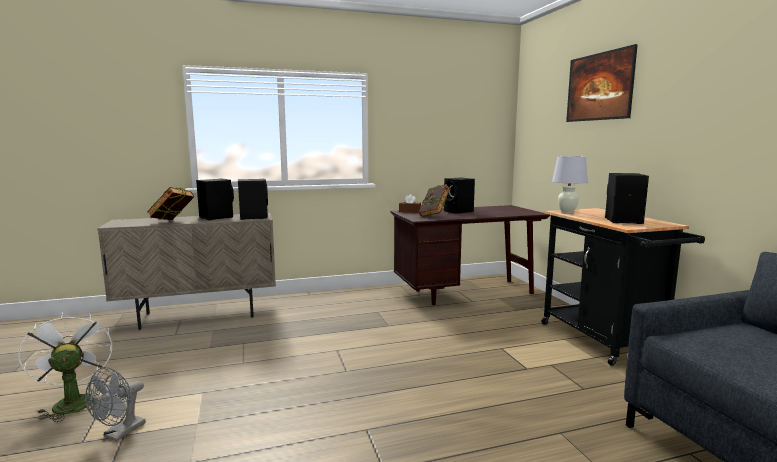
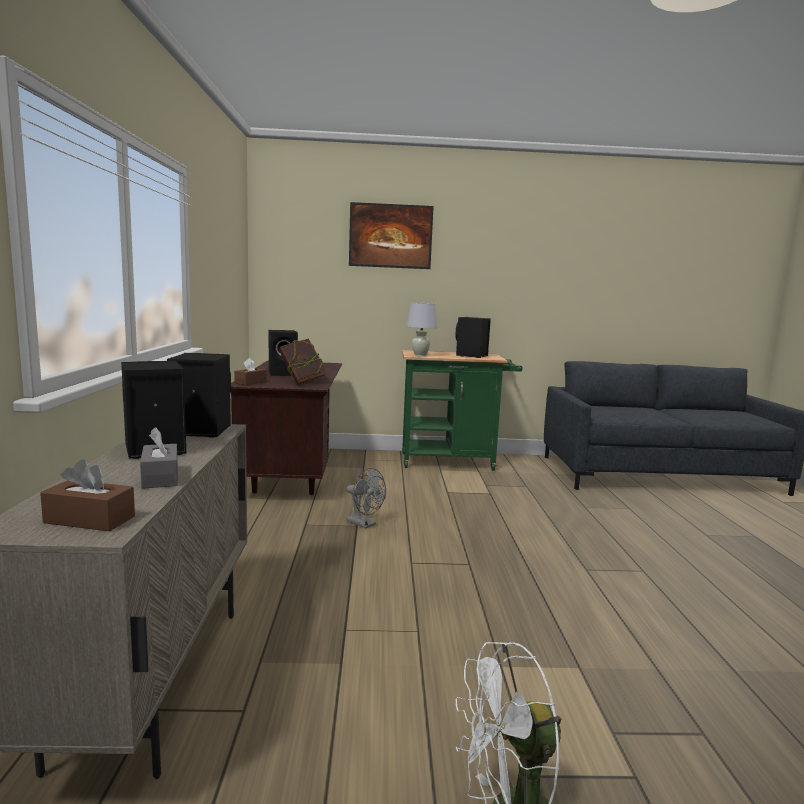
camera: 75 degrees left, 0 degrees up
grey fan [85,367,146,441] -> grey fan moved to [346,468,386,528]
book [147,187,194,220] -> grey tissue box [140,427,178,489]
black cart [541,208,705,366] -> green cart [402,350,523,471]
none -> brown tissue box [40,459,135,531]

